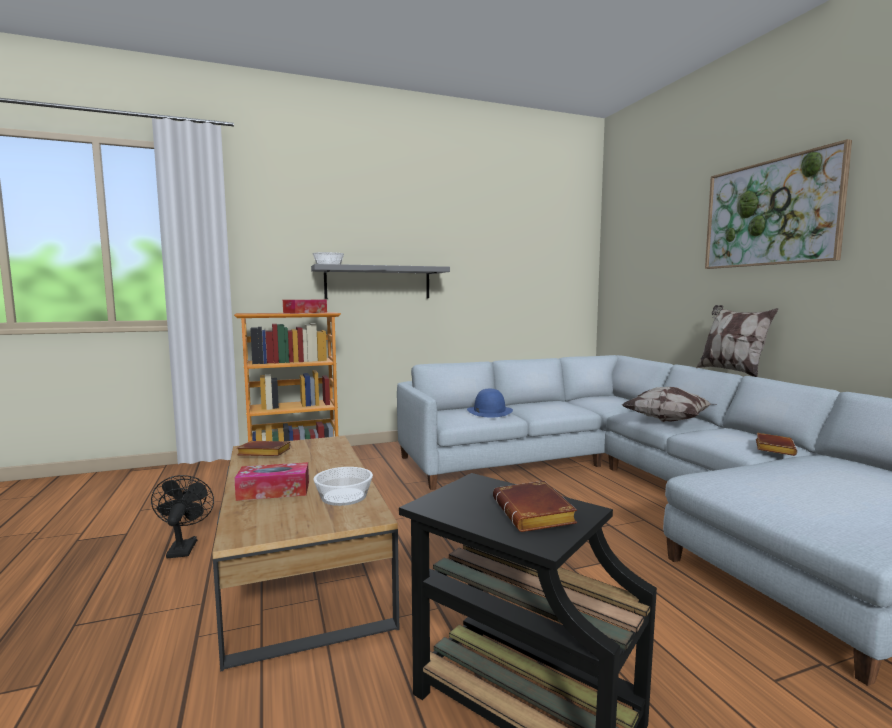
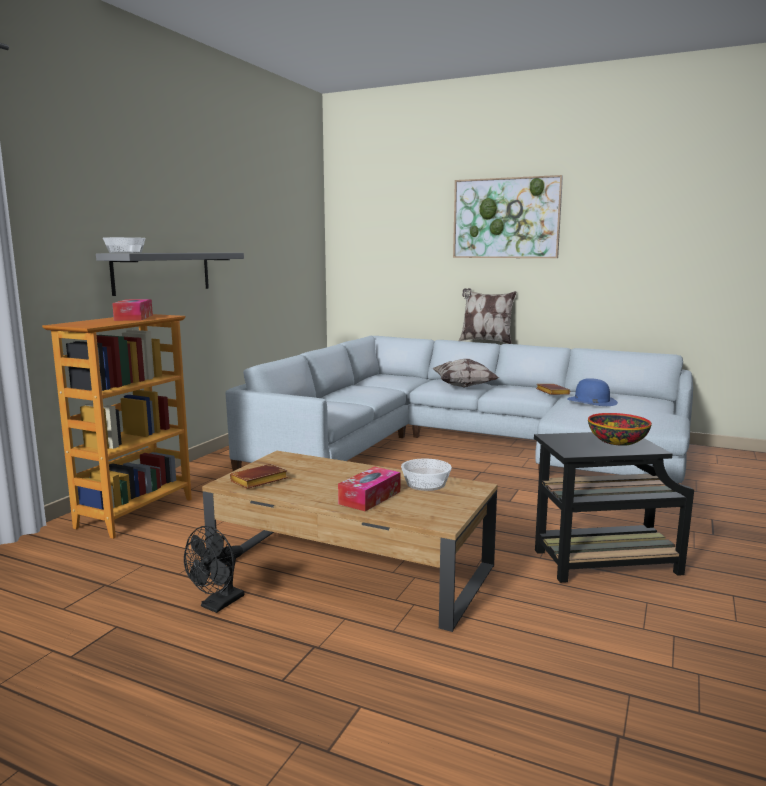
camera: 45 degrees left, 5 degrees up
black fan [151,475,214,559] -> black fan turned 90 degrees counterclockwise [184,526,244,613]
blue hat [467,389,513,417] -> blue hat moved to [567,378,618,406]
brown book [493,481,577,532] -> bowl [588,413,652,446]

